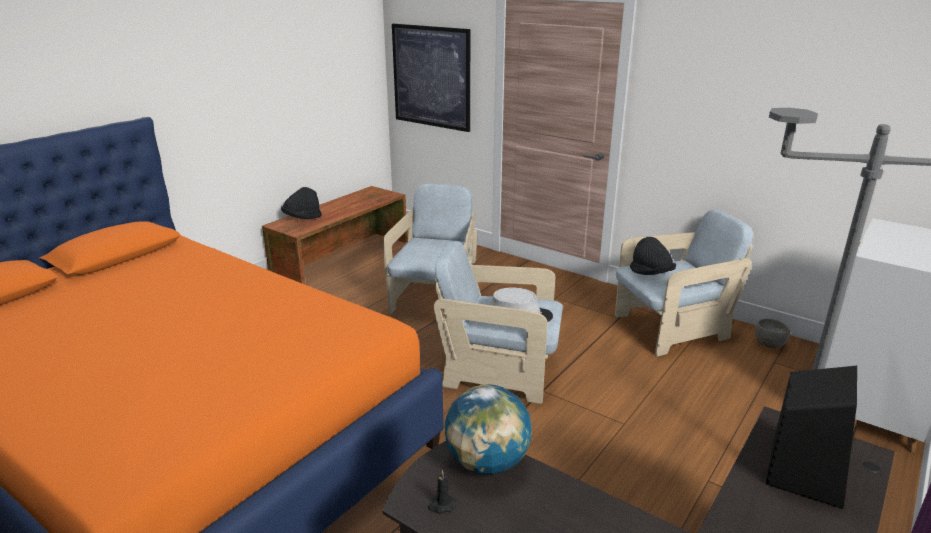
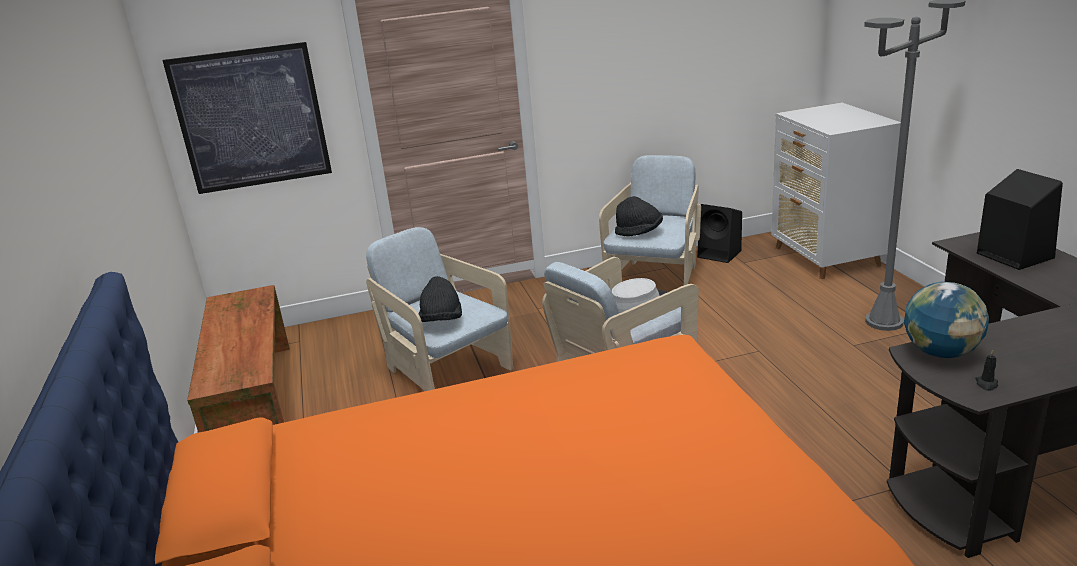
camera: 50 degrees left, 0 degrees up
black hat [281,187,322,219] -> black hat moved to [419,276,462,322]
grey bowl [755,319,790,348] -> black speaker [697,204,742,263]

